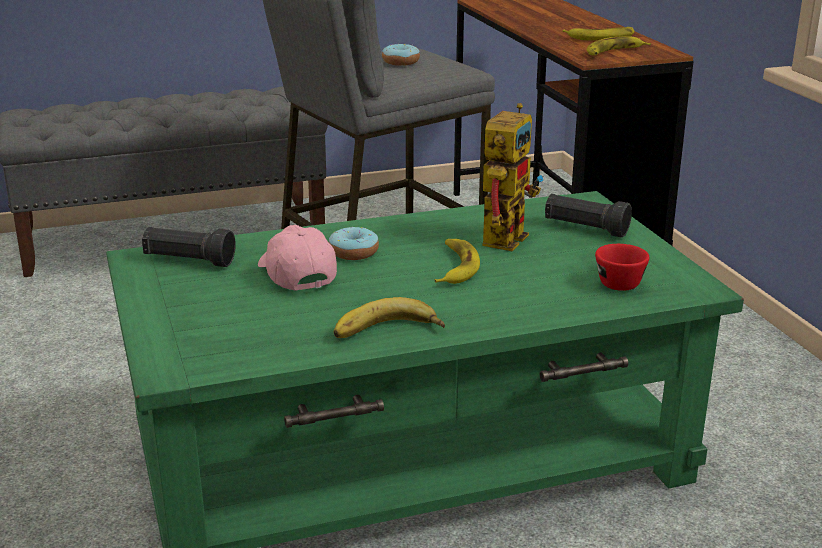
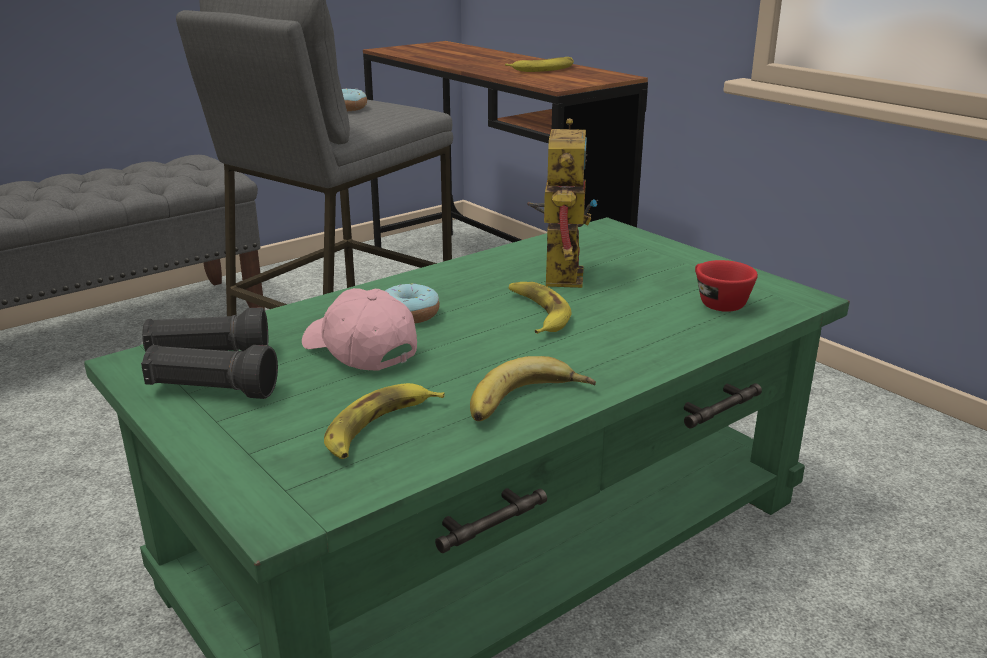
camera: 20 degrees left, 0 degrees up
black flashlight [545,194,632,238] -> black flashlight moved to [141,345,278,399]
banana [587,36,651,56] -> banana moved to [324,383,445,459]

